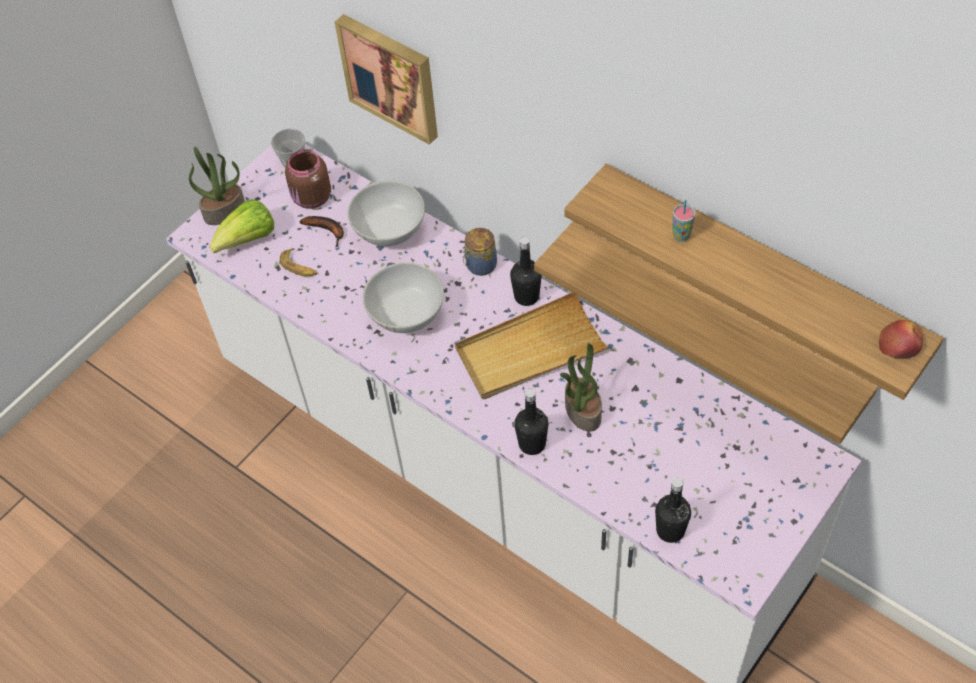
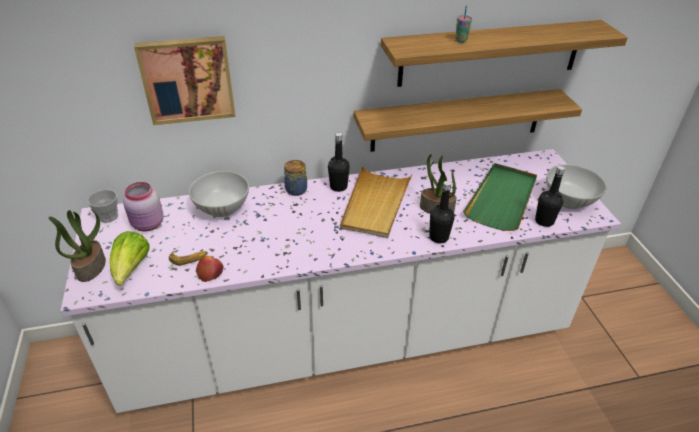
camera: 55 degrees left, 15 degrees down
brown jar [285,149,331,209] -> pink jar [123,182,164,232]
banana [300,216,344,248] -> none
white bowl [363,263,444,333] -> white bowl moved to [546,164,607,209]
apple [879,320,923,359] -> apple moved to [196,256,223,282]
none -> green tray [463,163,537,231]

